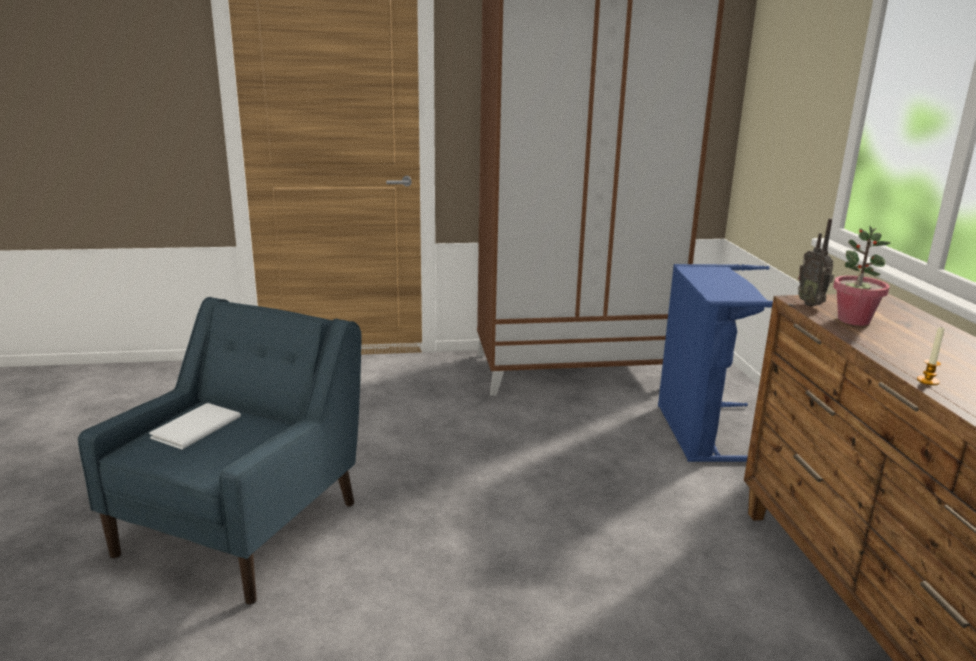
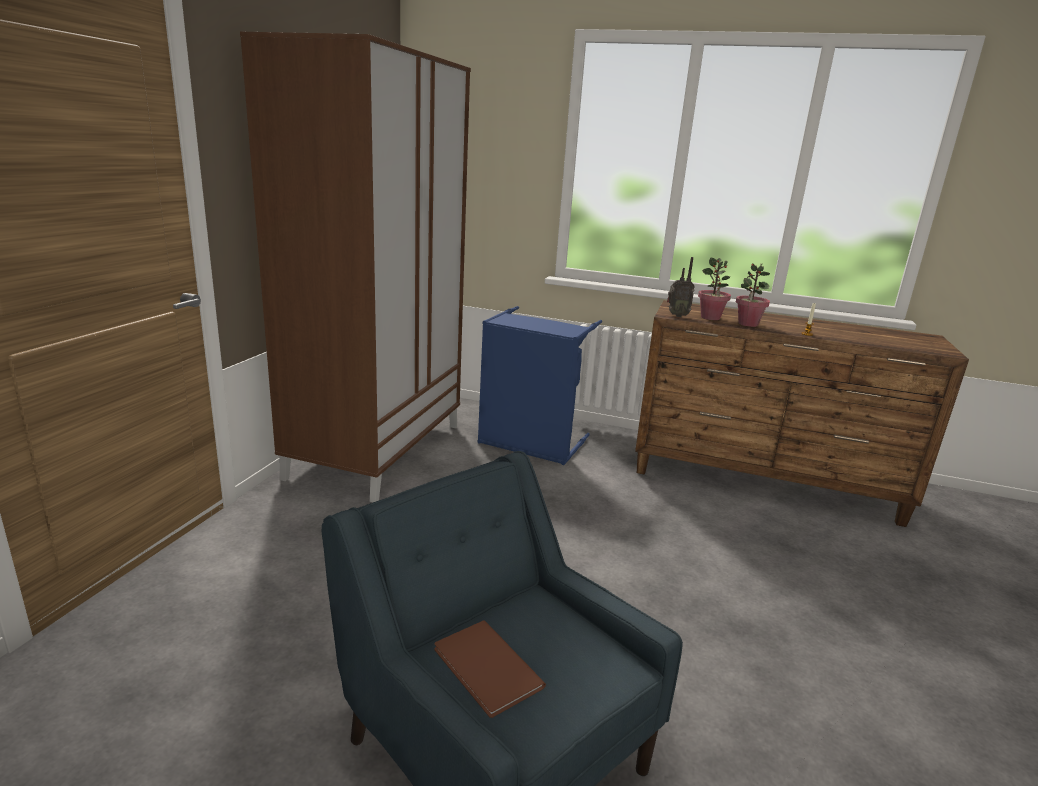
camera: 65 degrees left, 0 degrees up
white book [149,403,241,449] -> brown book [434,621,546,718]
none -> potted plant [736,263,770,327]

